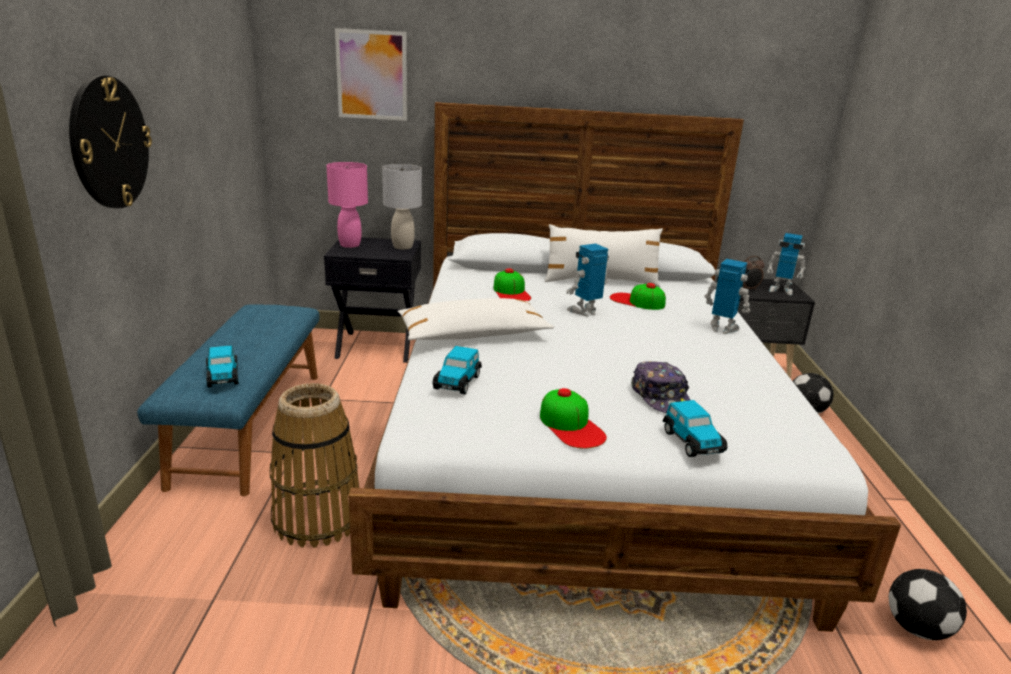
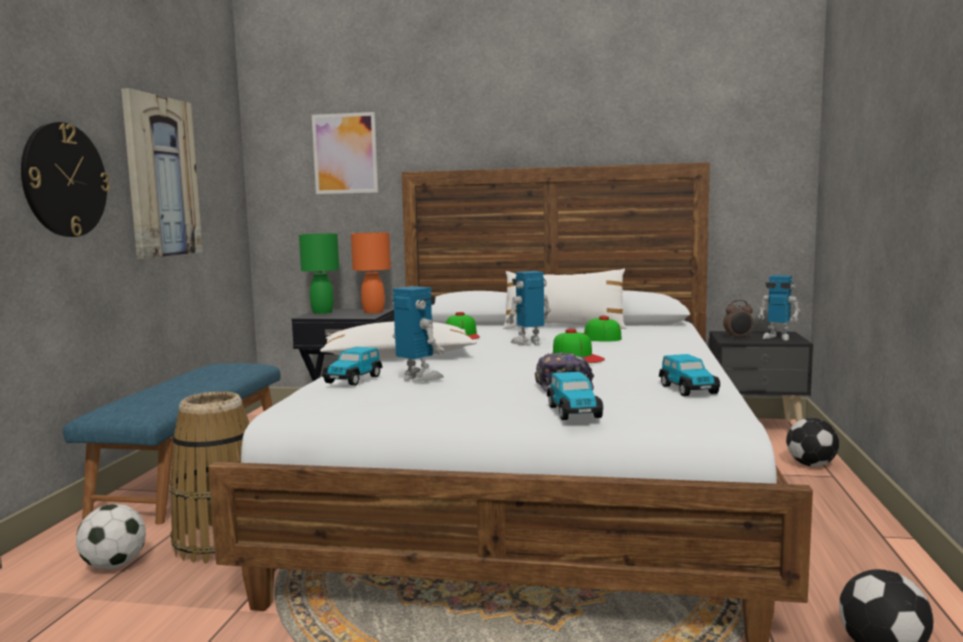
camera: 10 degrees right, 15 degrees down
toy car [206,345,239,388] -> toy car moved to [659,354,720,396]
pink table lamp [326,162,368,248] -> green table lamp [299,233,339,314]
grey table lamp [382,164,422,249] -> orange table lamp [351,232,391,314]
cap [540,388,607,449] -> cap moved to [553,329,605,363]
toy robot [704,259,750,334] -> toy robot moved to [392,286,444,382]
none -> football [76,504,146,569]
none -> picture [121,88,203,259]

